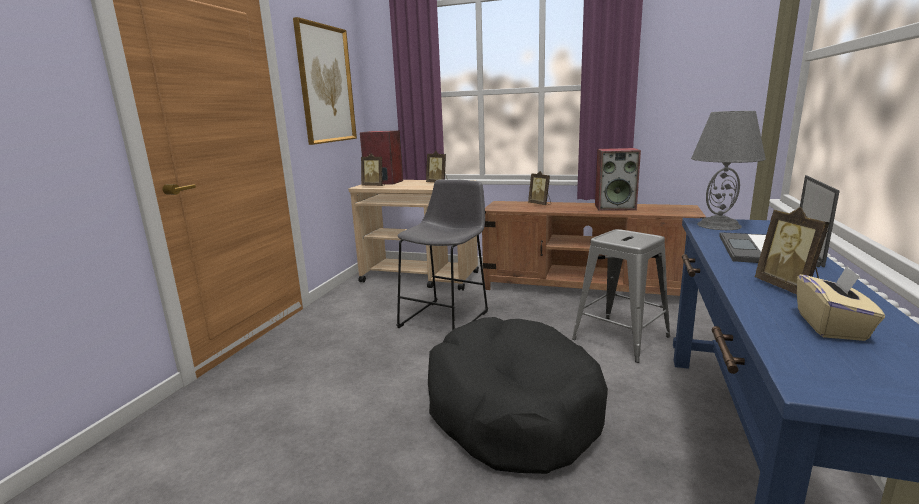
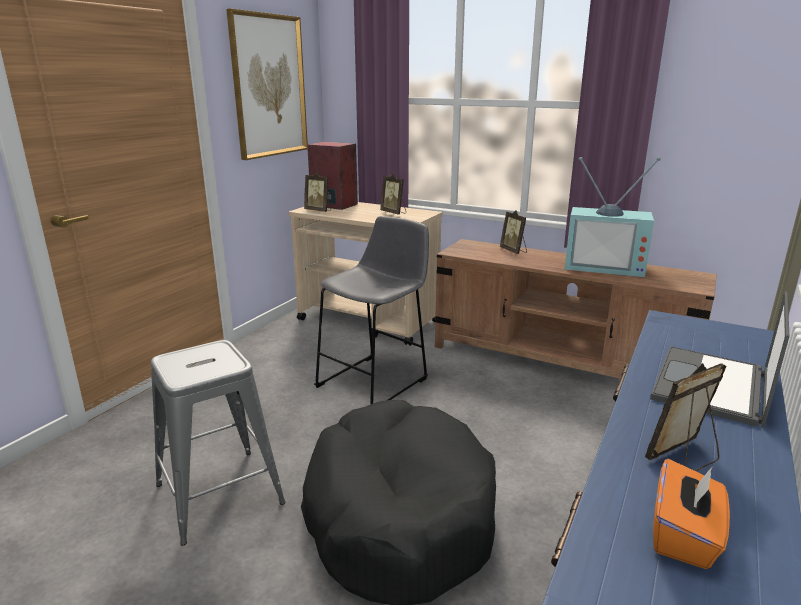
camera: 10 degrees right, 5 degrees up
grey stool [572,229,670,363] -> grey stool moved to [151,340,285,545]
speaker [595,148,641,211] -> television [565,157,661,277]
grey table lamp [691,111,766,230] -> none
picture frame [754,207,830,294] -> picture frame turned 60 degrees clockwise [645,363,727,472]
beige tissue box [797,266,885,341] -> orange tissue box [653,459,730,569]

